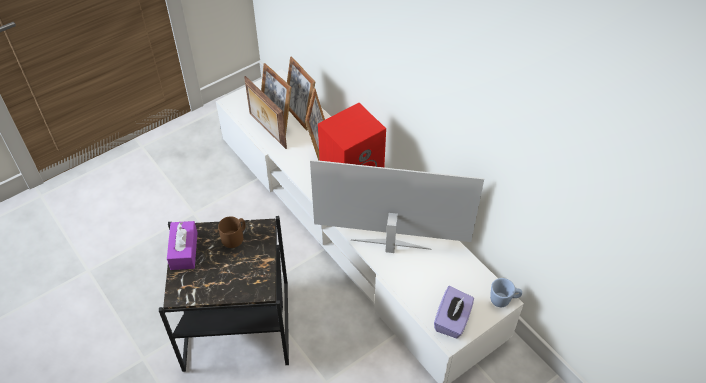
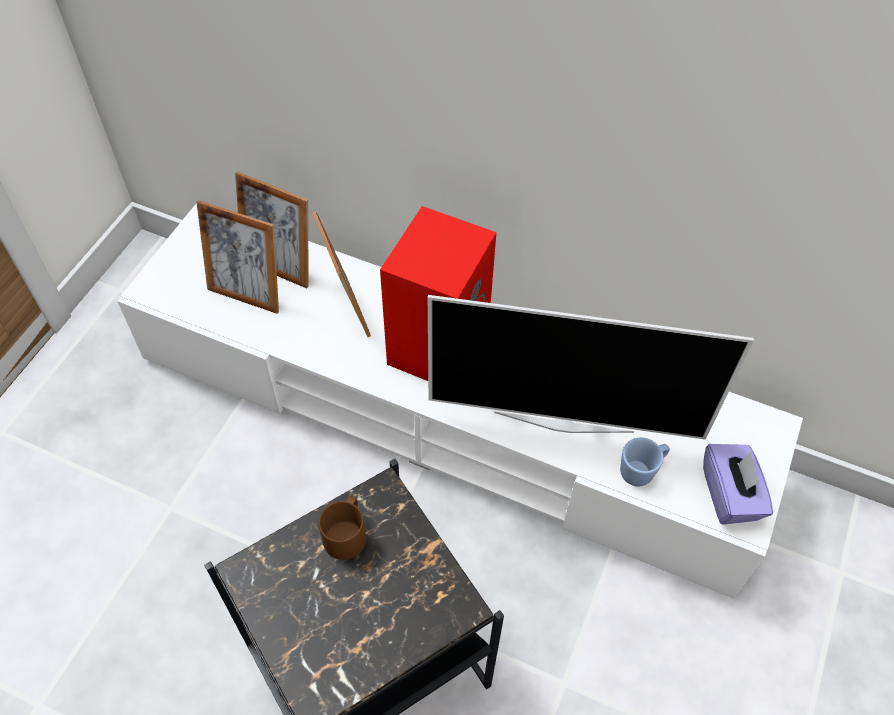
camera: 30 degrees left, 5 degrees up
purple tissue box [167,221,198,270] -> none
picture frame [244,76,287,149] -> none
television [310,160,484,253] -> television turned 150 degrees counterclockwise [428,295,754,440]
blue mug [490,278,522,307] -> blue mug moved to [620,438,670,487]

